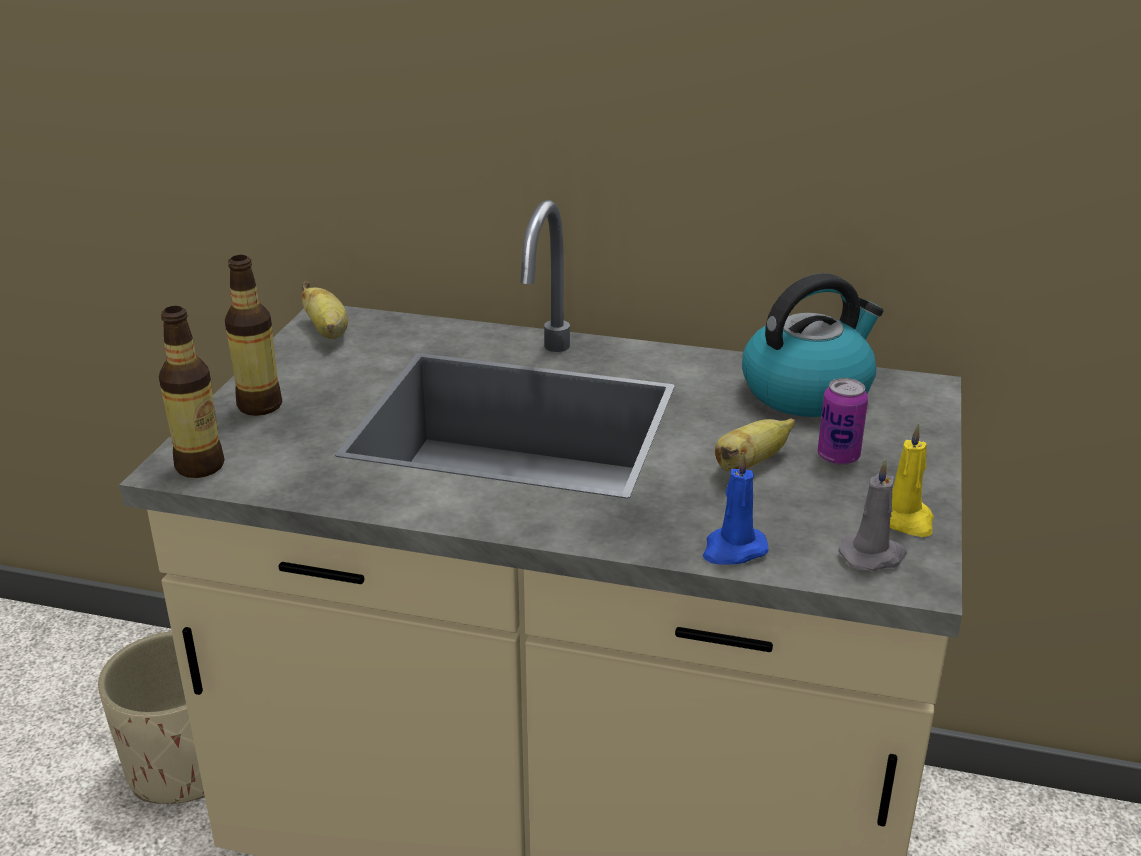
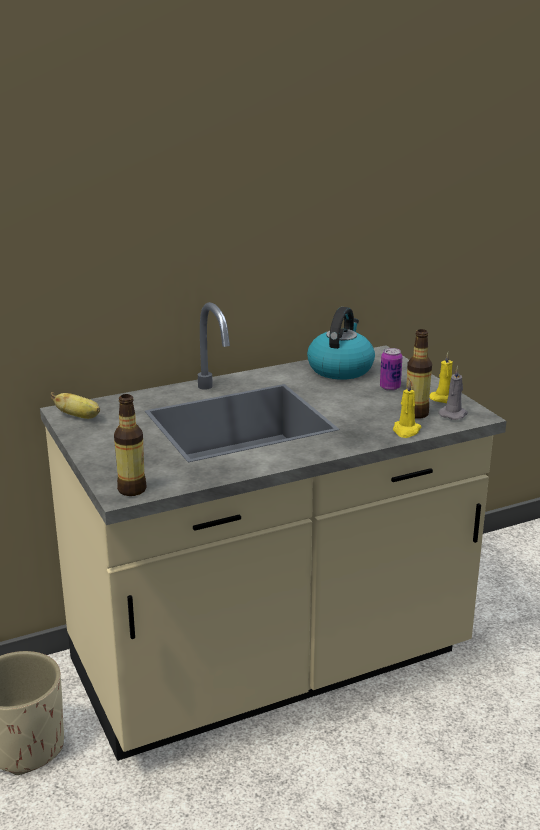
camera: 40 degrees left, 5 degrees down
bottle [225,255,282,416] -> bottle moved to [406,329,432,419]
blue candle [703,452,769,565] -> yellow candle [393,380,421,438]
banana [715,418,795,472] -> none

